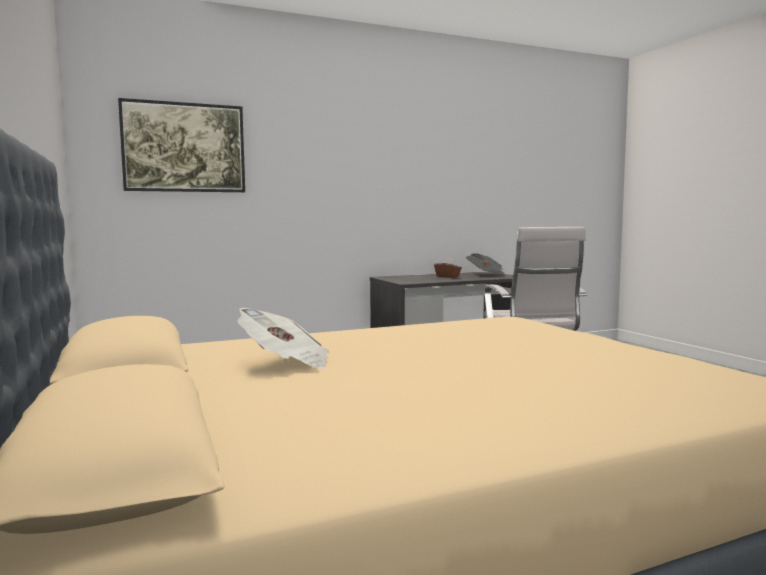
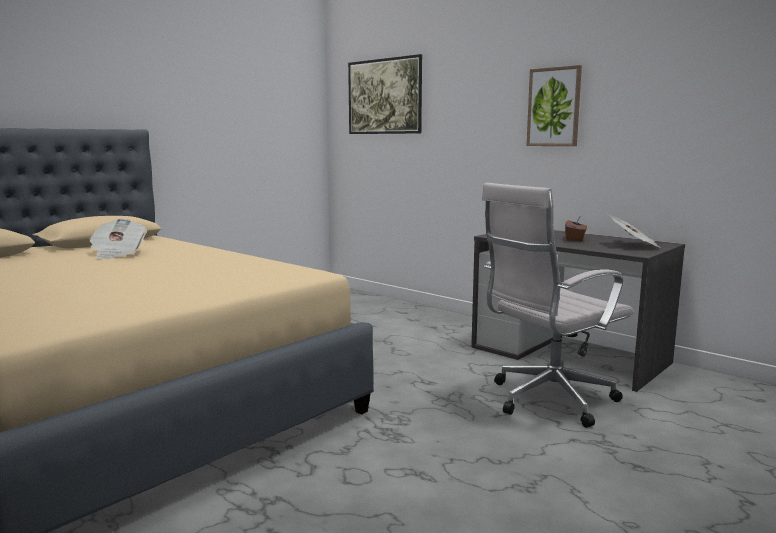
camera: 65 degrees right, 5 degrees up
none -> picture [527,65,582,146]

